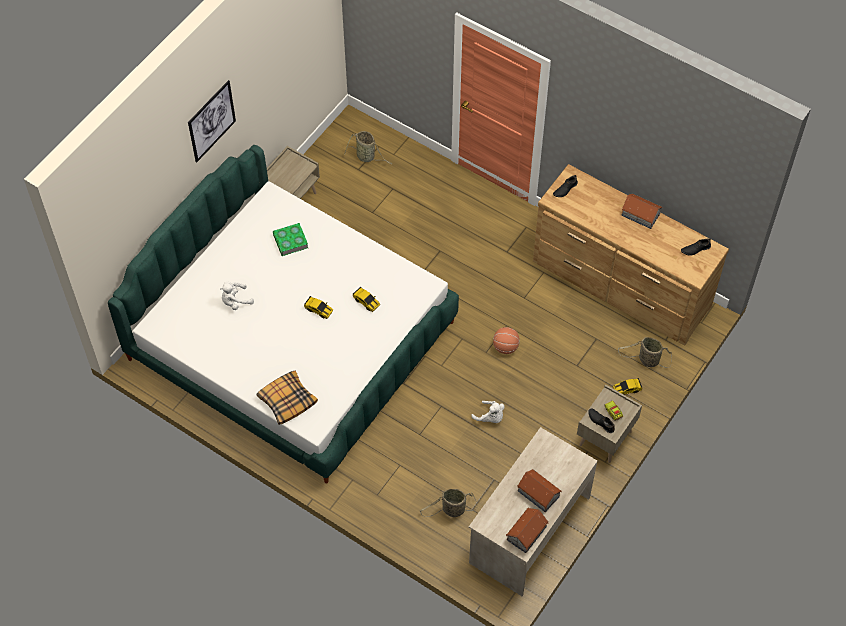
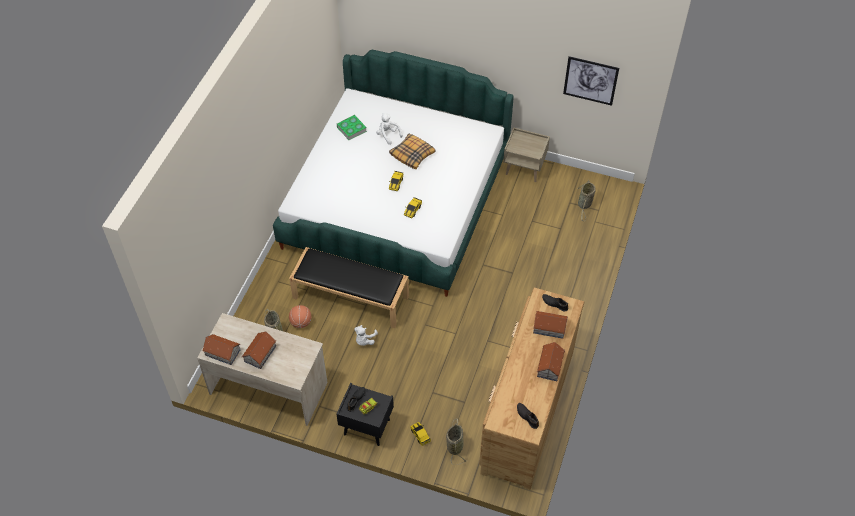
camera: 75 degrees right, 5 degrees down
picture [188,80,236,163] -> picture moved to [563,56,619,106]
pillow [256,371,318,425] -> pillow moved to [389,133,435,169]
book [273,223,308,256] -> book moved to [337,115,367,140]
basketball [493,327,520,354] -> basketball moved to [289,305,311,328]
beige nightstand [577,384,642,463] -> black nightstand [336,383,394,446]
none -> black bench [289,247,409,328]
none -> toy house [533,311,567,339]

